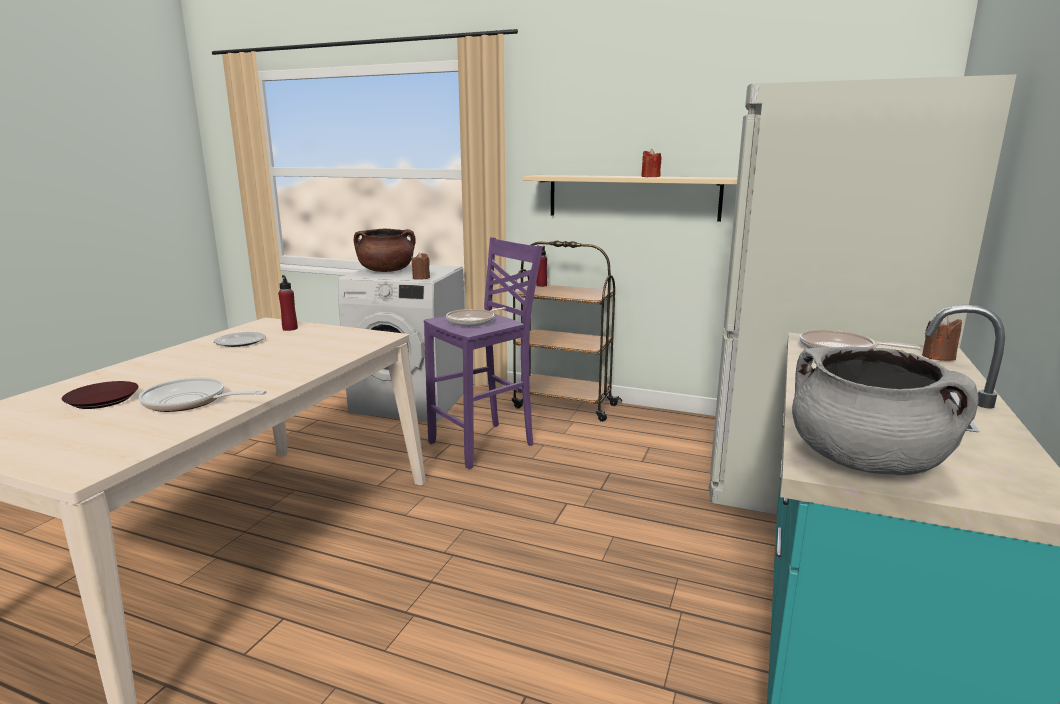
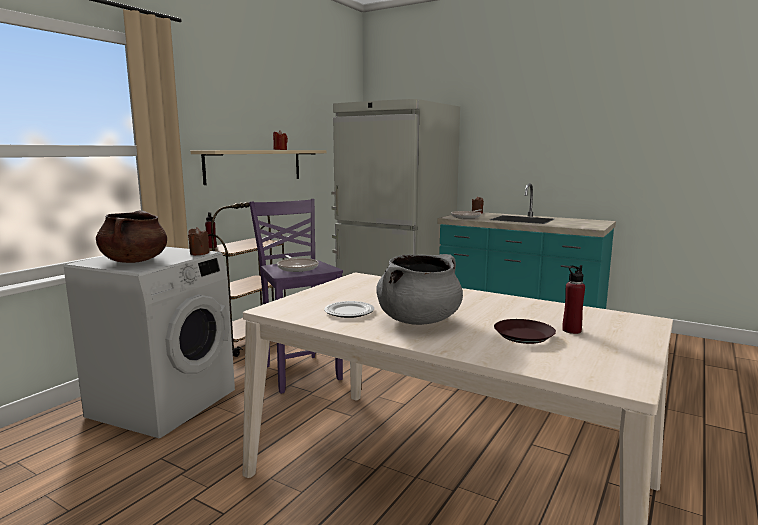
camera: 80 degrees left, 5 degrees down
frying pan [139,377,267,412] -> none
red bottle [278,275,298,331] -> red bottle moved to [562,265,585,334]
grey cooking pot [792,347,979,475] -> grey cooking pot moved to [376,254,463,325]

